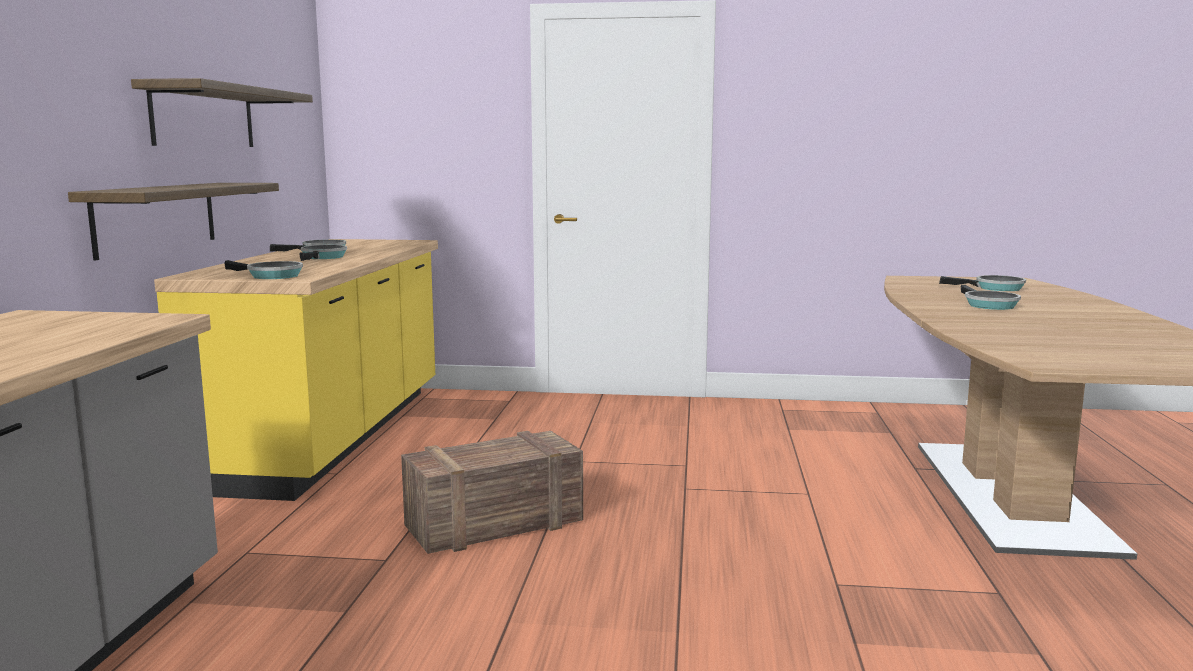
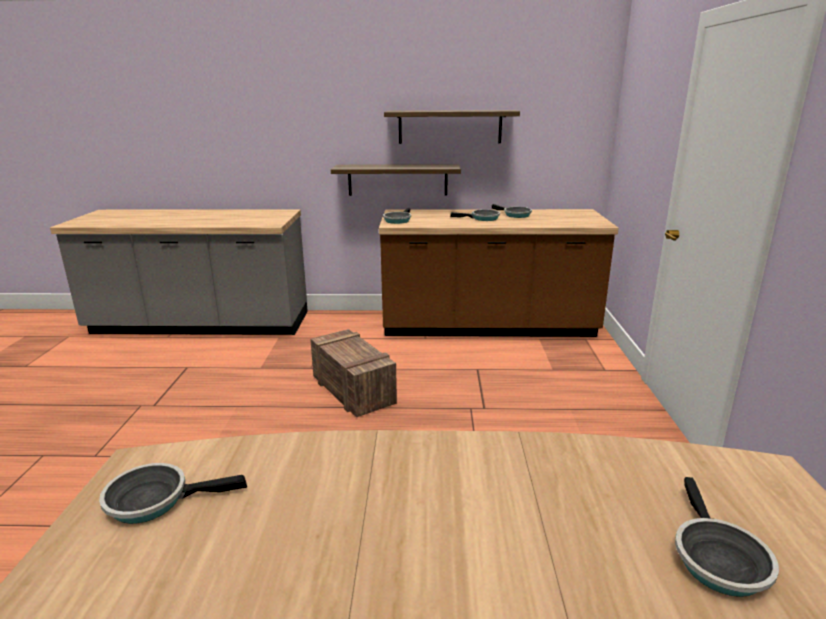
camera: 85 degrees right, 10 degrees up
yellow counter [154,239,438,501] -> brown counter [379,209,619,337]
frying pan [961,285,1021,310] -> frying pan moved to [99,463,247,524]

